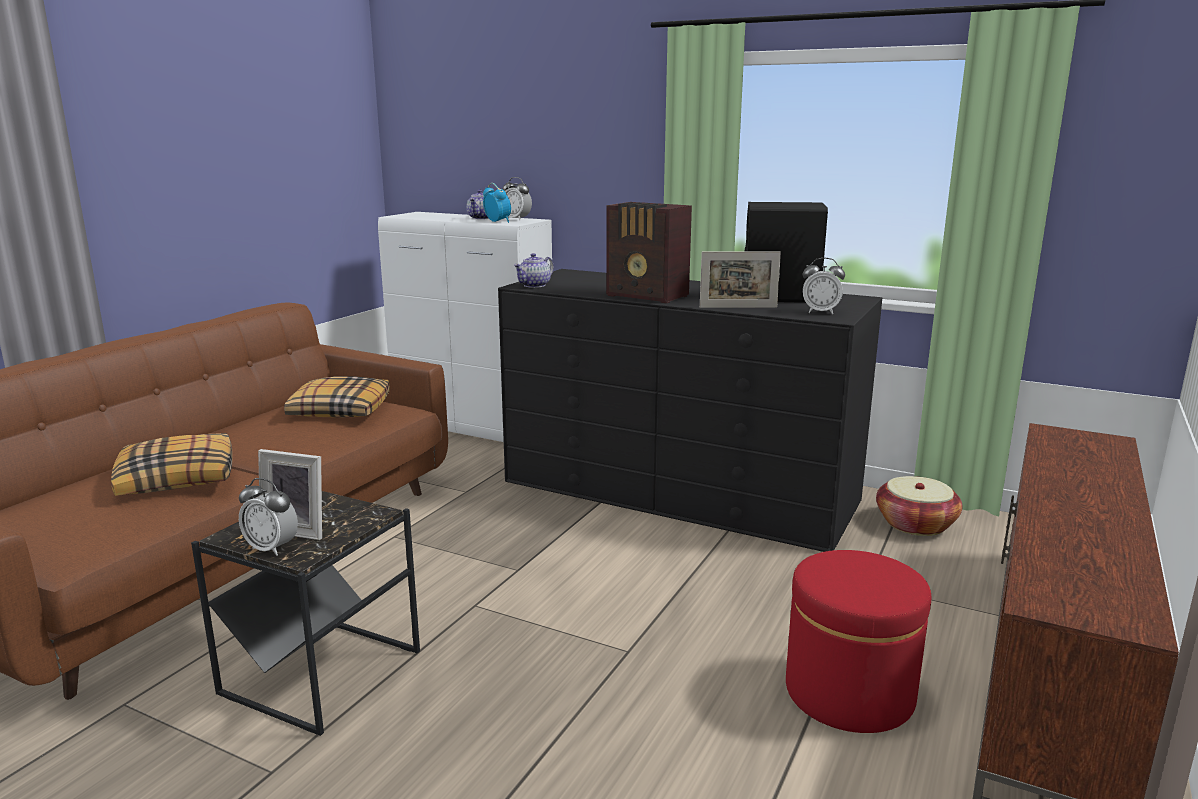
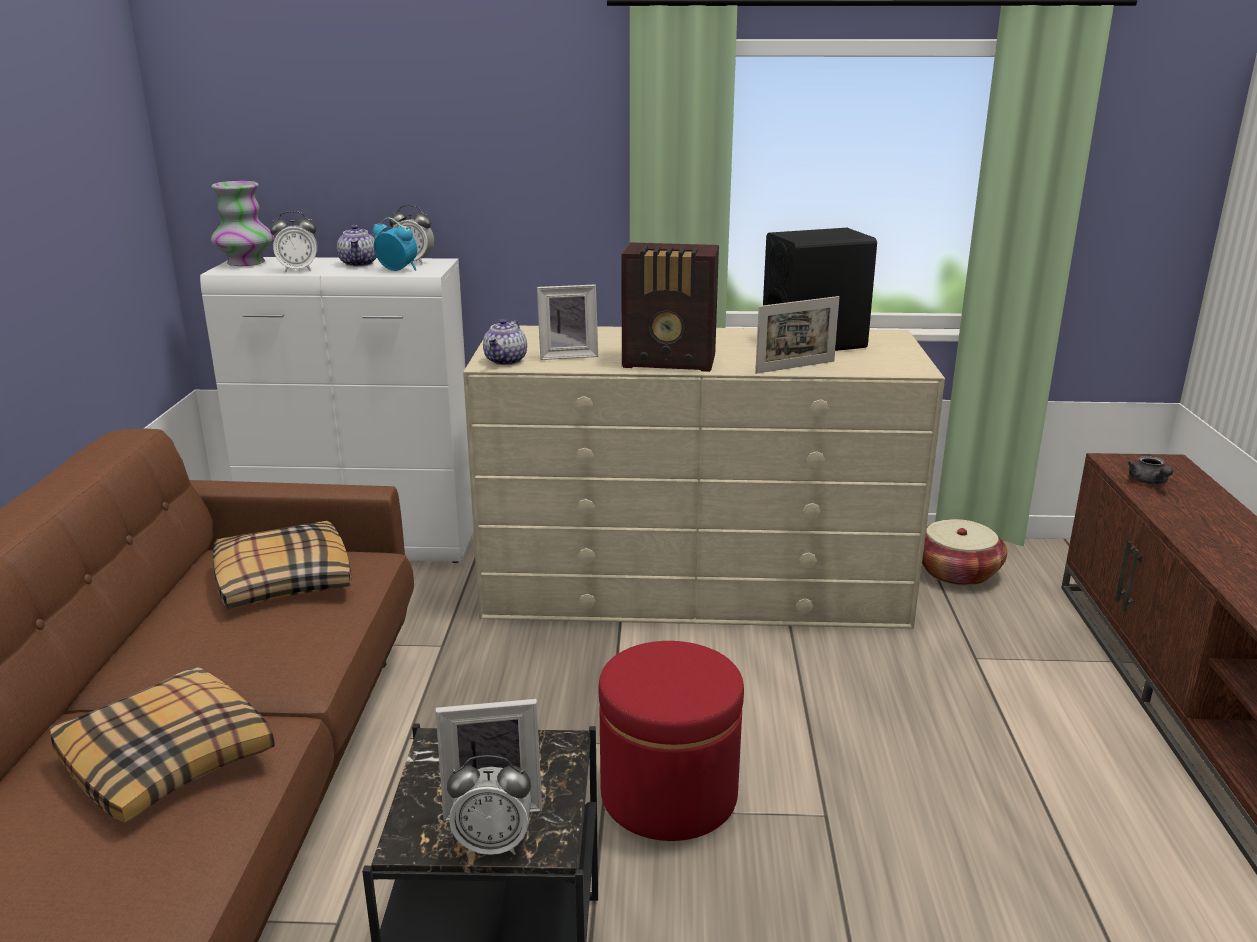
camera: 25 degrees left, 5 degrees up
black dresser [498,269,882,552] -> beige dresser [463,326,945,629]
red ottoman [786,550,931,733] -> red ottoman moved to [599,641,744,841]
alarm clock [803,258,845,314] -> alarm clock moved to [270,211,318,273]
none -> vase [211,181,274,266]
none -> picture frame [537,285,598,360]
none -> grey teapot [1128,456,1173,485]

